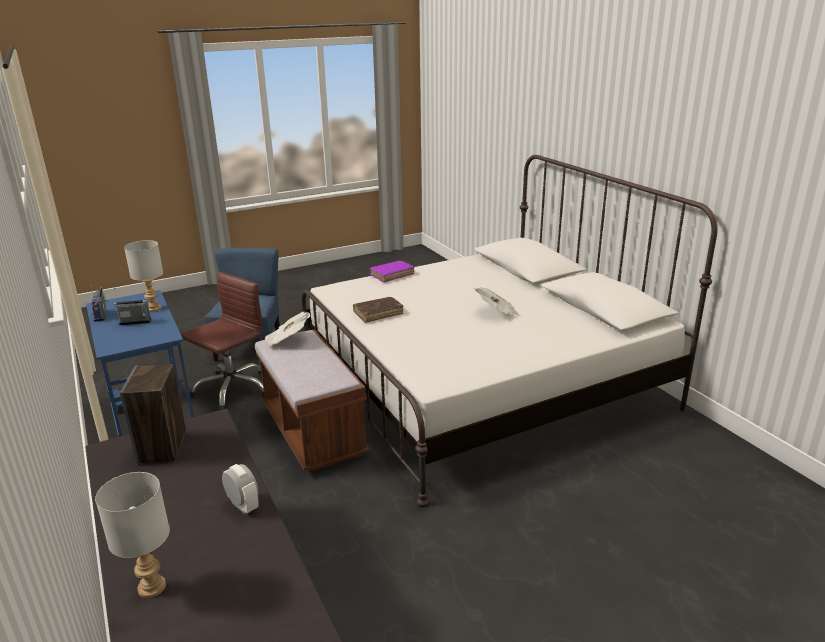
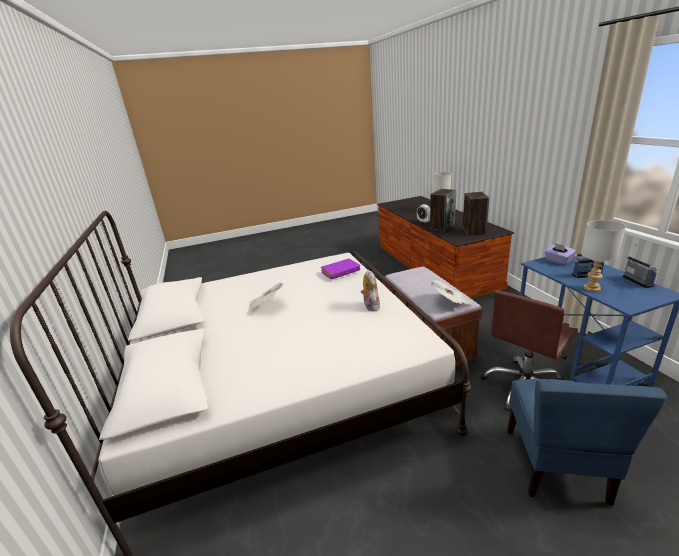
camera: 170 degrees left, 0 degrees up
brown book [353,297,404,323] -> plush toy [361,270,380,311]
purple book [369,261,414,282] -> purple book moved to [321,259,360,279]
none -> speaker [430,189,456,231]
none -> purple tissue box [544,243,576,265]

